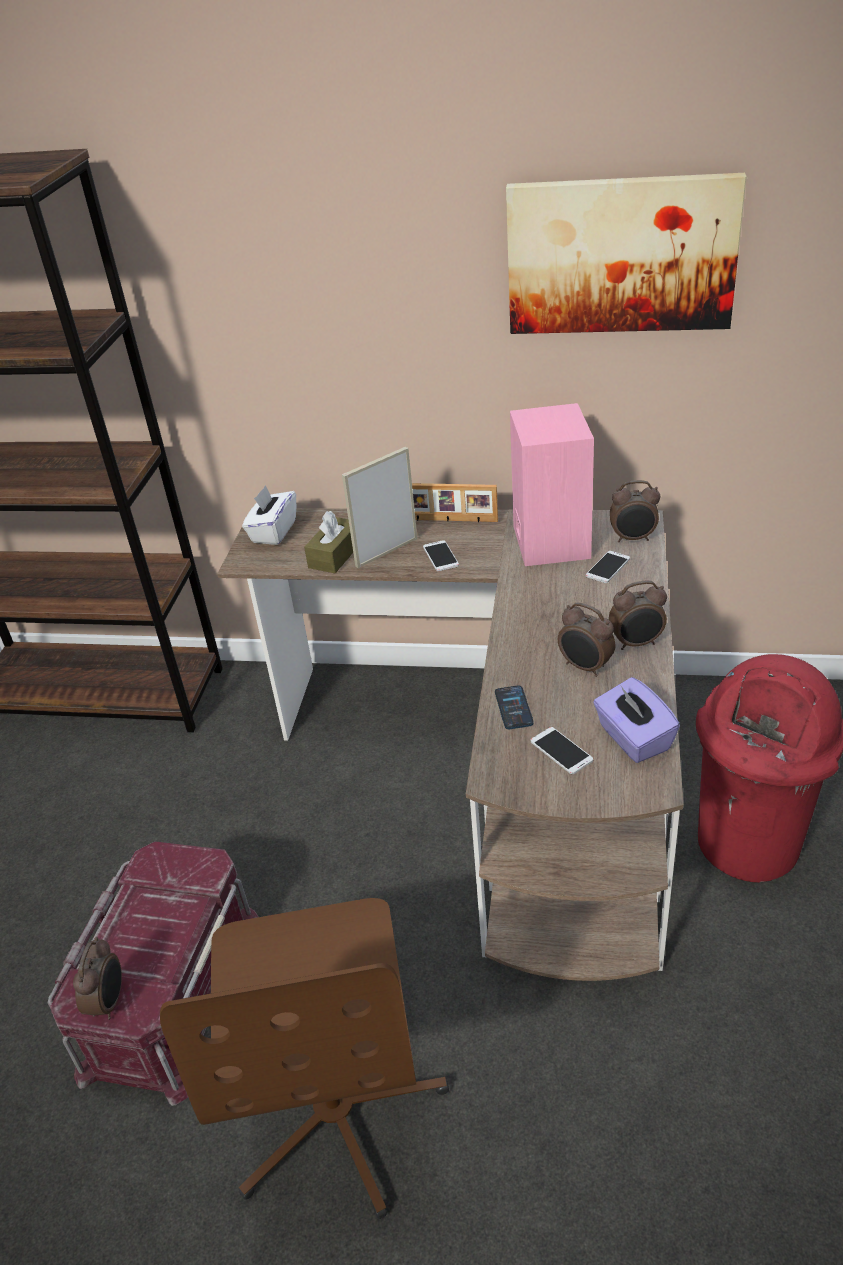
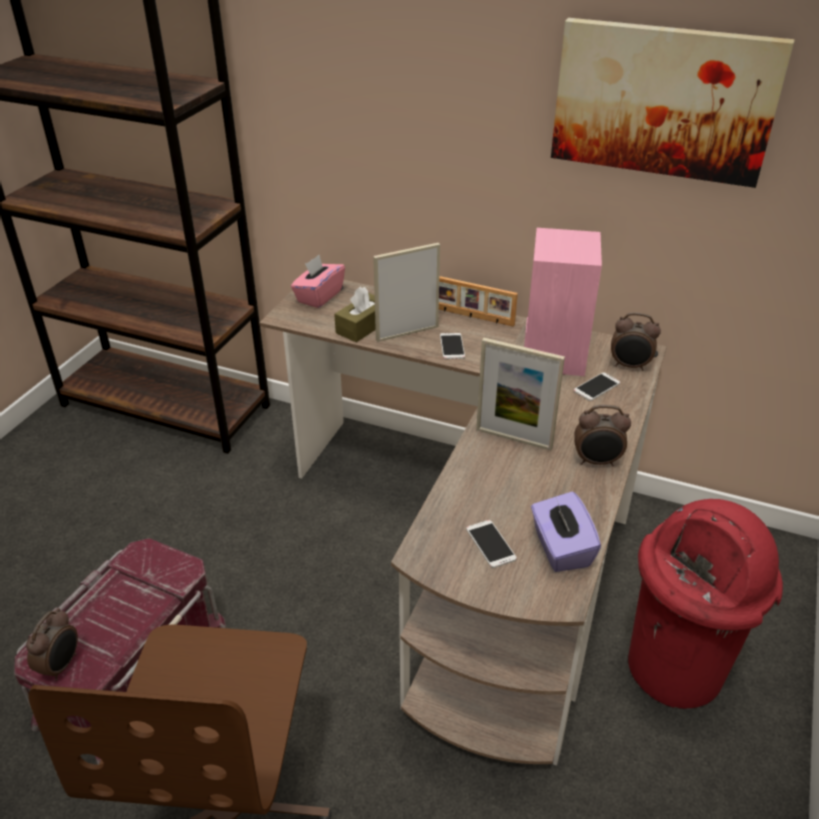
camera: 10 degrees right, 0 degrees up
white tissue box [242,485,296,545] -> pink tissue box [291,255,345,308]
phone [495,685,534,729] -> none
alarm clock [558,602,615,677] -> none
none -> picture frame [476,338,565,450]

